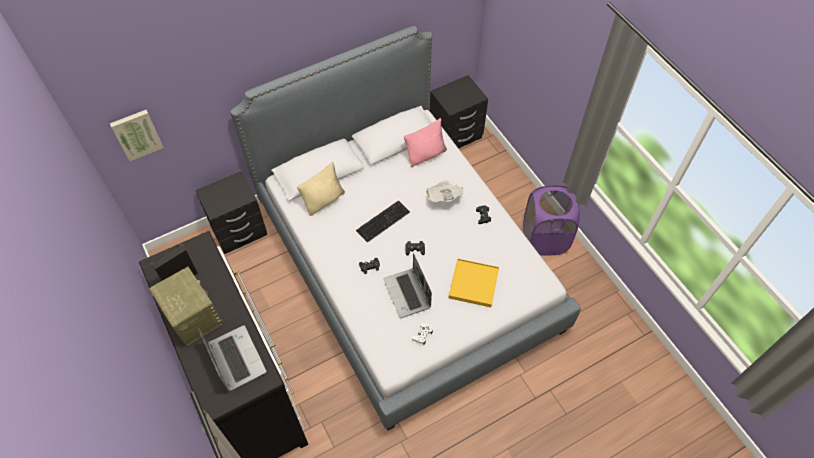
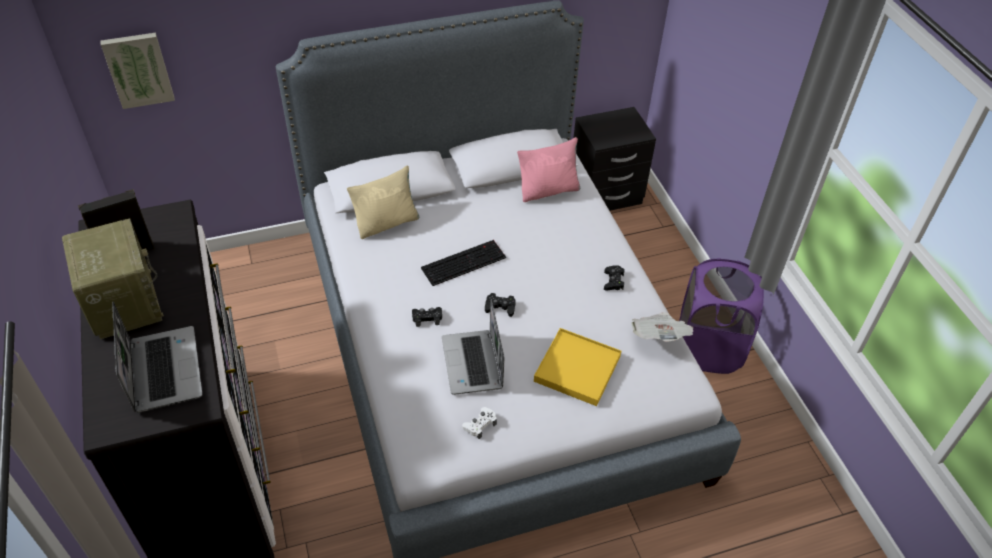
camera: 10 degrees right, 10 degrees down
black nightstand [195,171,267,254] -> none
newspaper [426,180,464,202] -> newspaper moved to [631,312,693,342]

